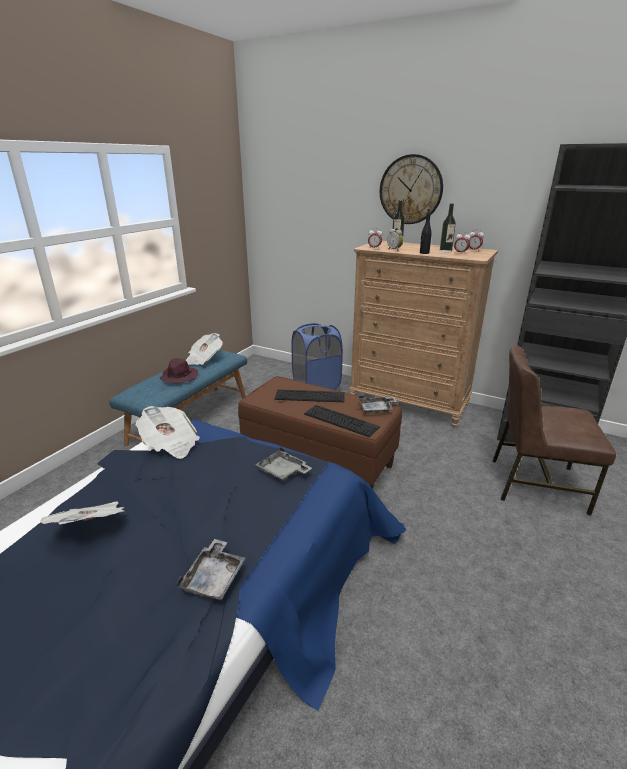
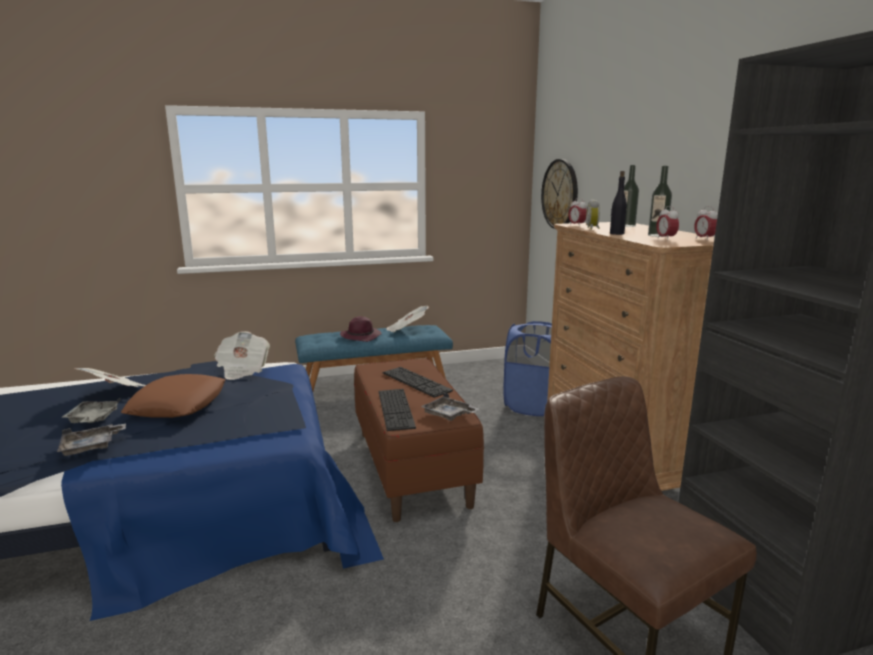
camera: 45 degrees right, 10 degrees down
grey tray [255,447,312,481] -> grey tray moved to [62,398,120,423]
wall clock [380,154,443,224] -> wall clock moved to [541,159,578,229]
none -> brown pillow [121,374,225,418]

